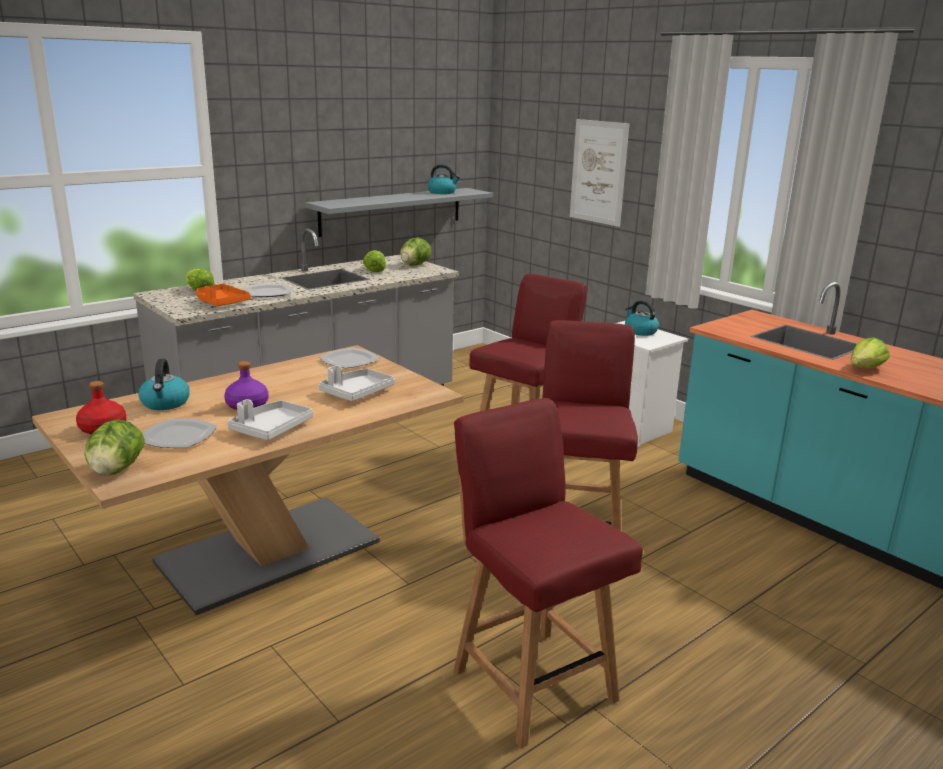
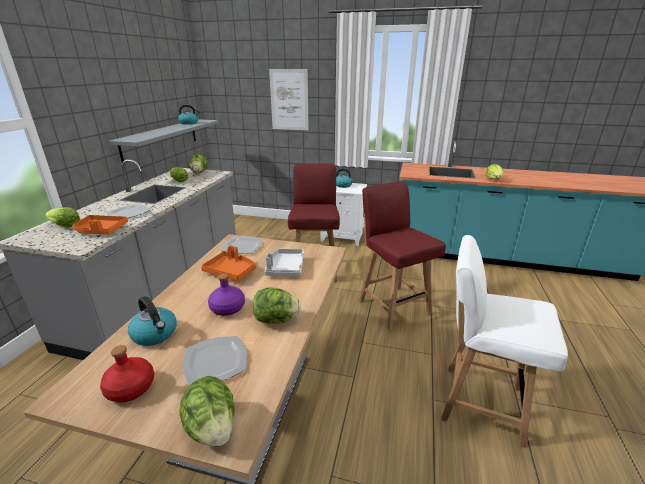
camera: 35 degrees left, 5 degrees up
grey tray [228,399,313,440] -> lettuce [253,287,301,324]
red chair [454,398,643,748] -> white chair [441,235,568,447]
none -> orange tray [201,246,256,281]

